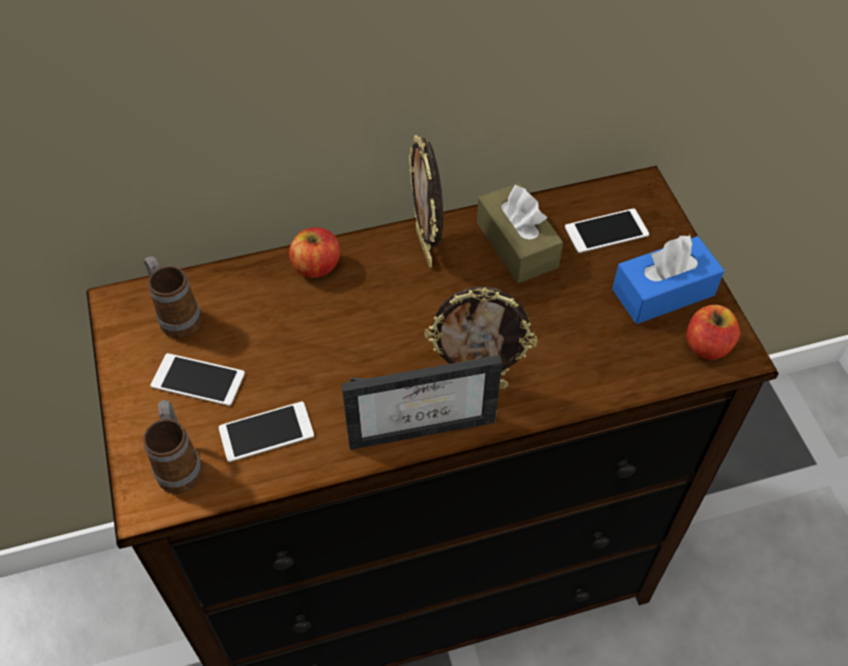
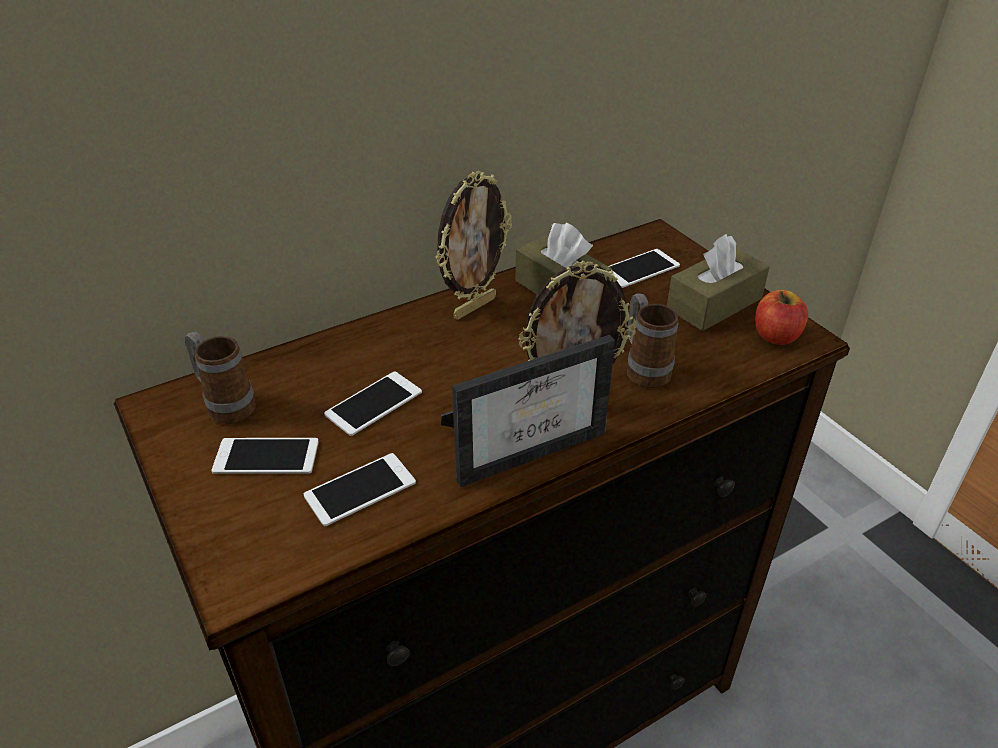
camera: 15 degrees left, 15 degrees down
mug [143,400,203,494] -> mug moved to [627,293,678,388]
apple [289,227,340,278] -> none
picture frame [408,135,443,268] -> picture frame turned 105 degrees counterclockwise [435,171,512,320]
blue tissue box [612,235,725,324] -> brown tissue box [667,234,770,331]
none -> phone [324,371,422,436]

